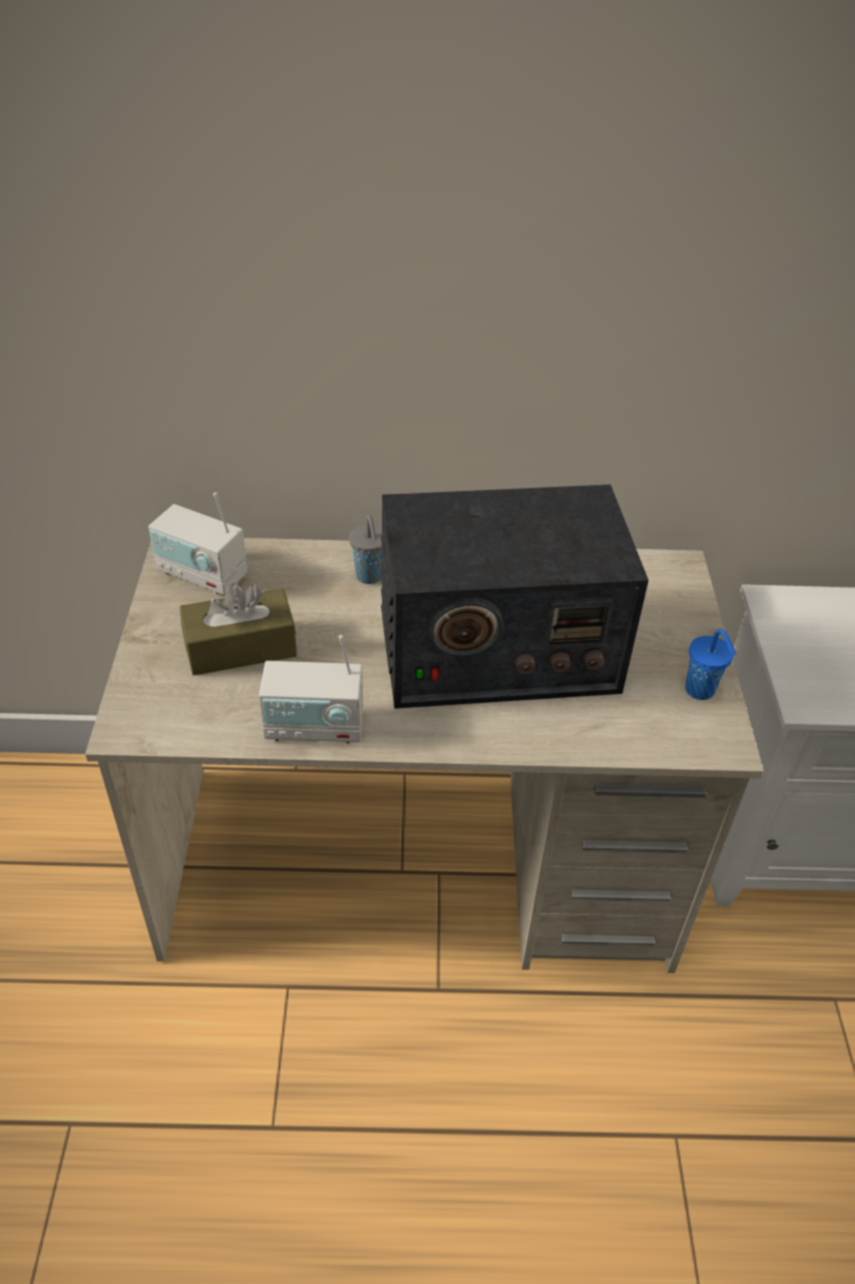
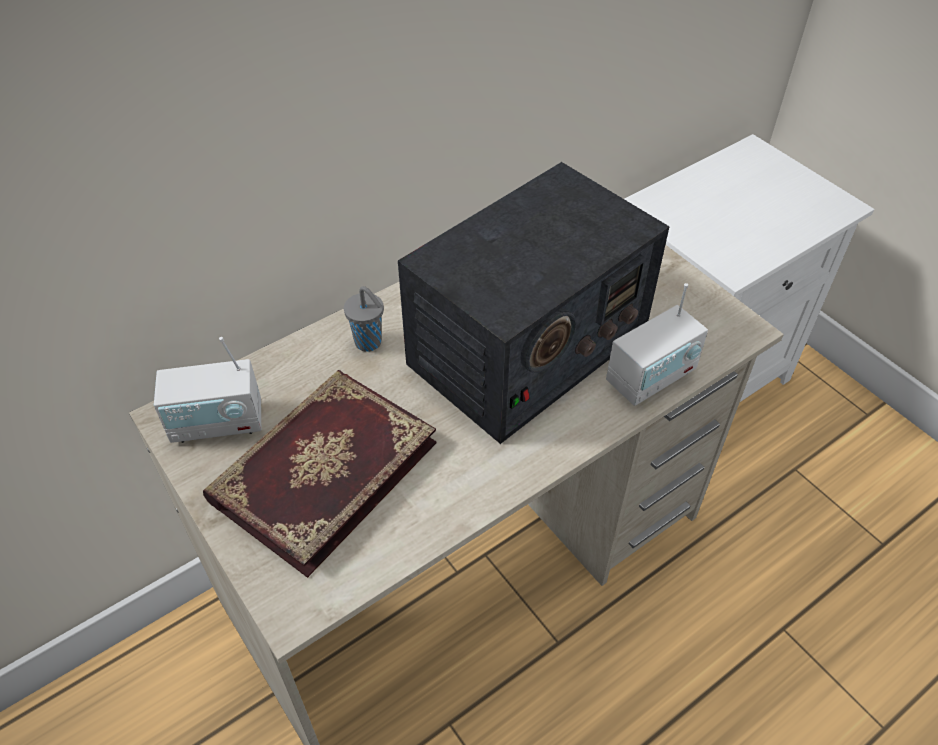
camera: 35 degrees left, 5 degrees up
brown tissue box [180,583,297,675] -> book [203,370,437,578]
radio [259,635,363,744] -> radio moved to [606,283,708,406]
blue cup [685,629,736,700] -> none

